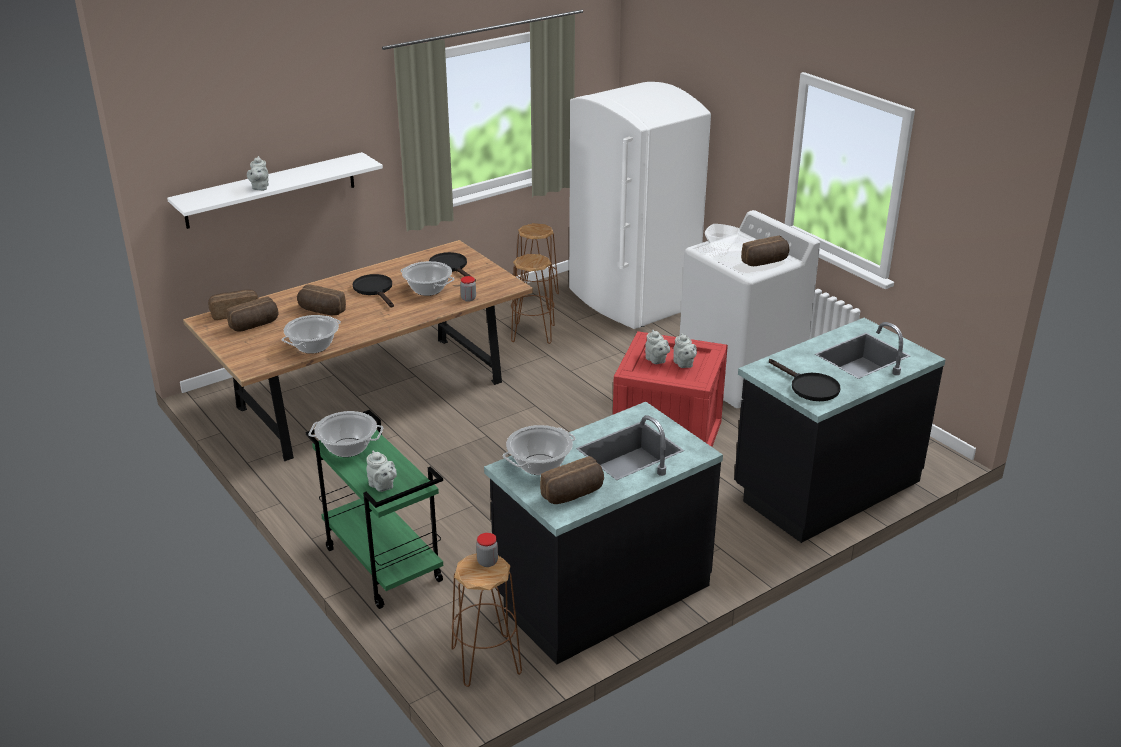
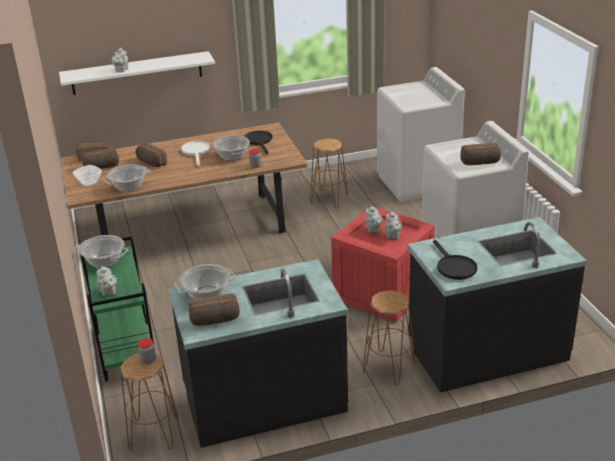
camera: 20 degrees right, 0 degrees up
black frying pan [353,274,394,307] -> white frying pan [181,141,210,166]
brown stool [514,223,559,309] -> brown stool moved to [363,290,415,385]
white fridge [569,82,711,329] -> white washing machine [377,67,465,202]
bowl [705,224,740,251] -> bowl moved to [72,165,102,187]

